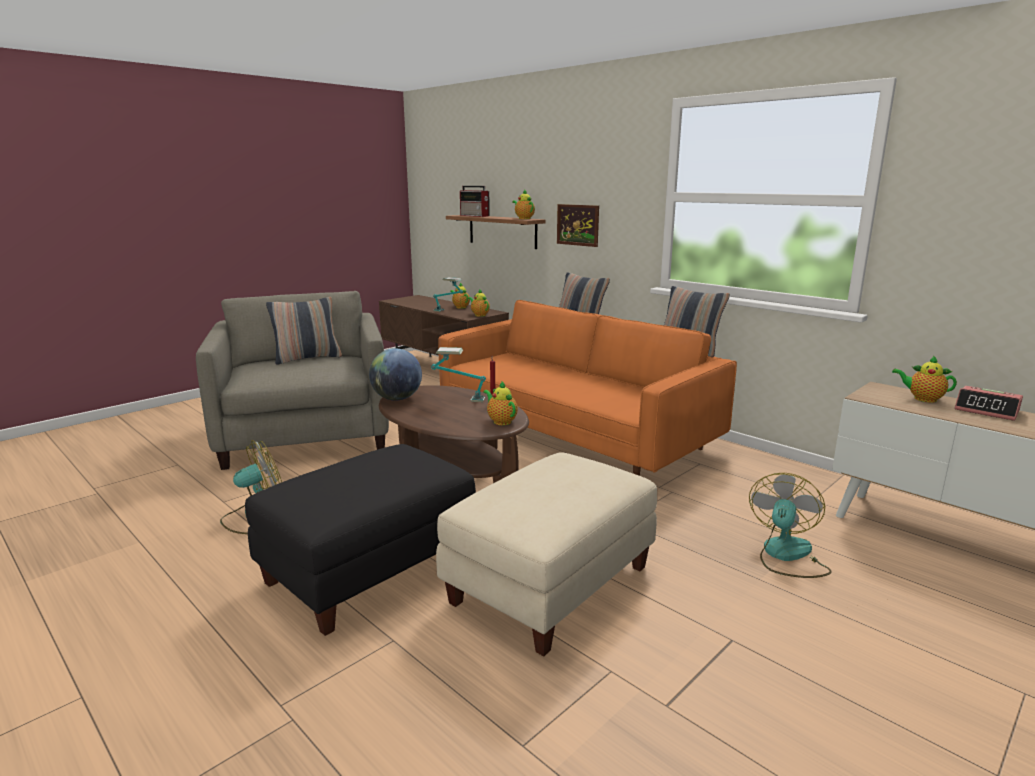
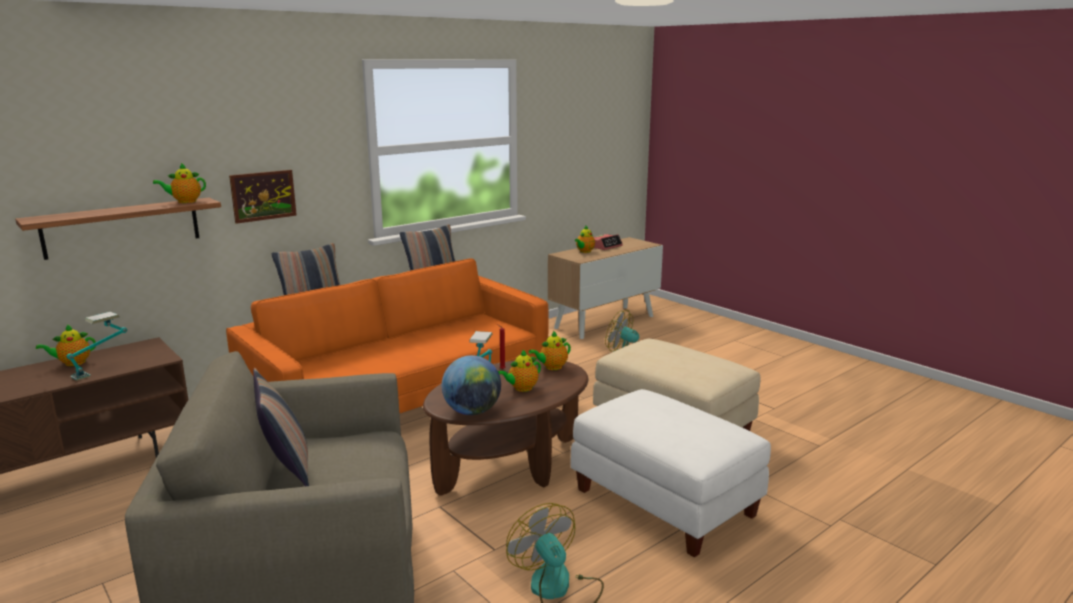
camera: 85 degrees left, 0 degrees up
black ottoman [245,444,476,636] -> white ottoman [570,389,771,558]
radio [460,186,490,217] -> none
teapot [468,290,490,317] -> teapot moved to [498,349,541,392]

